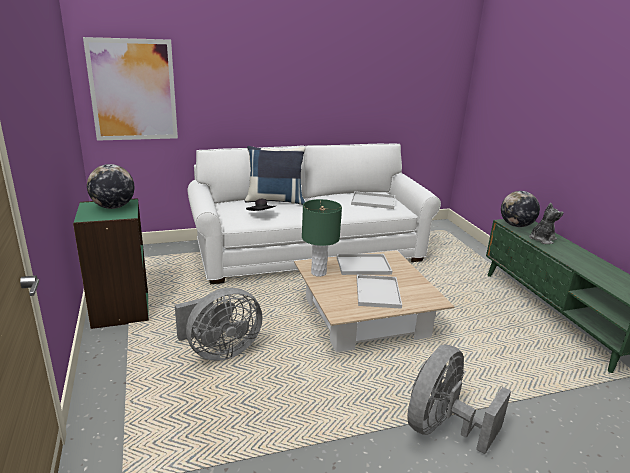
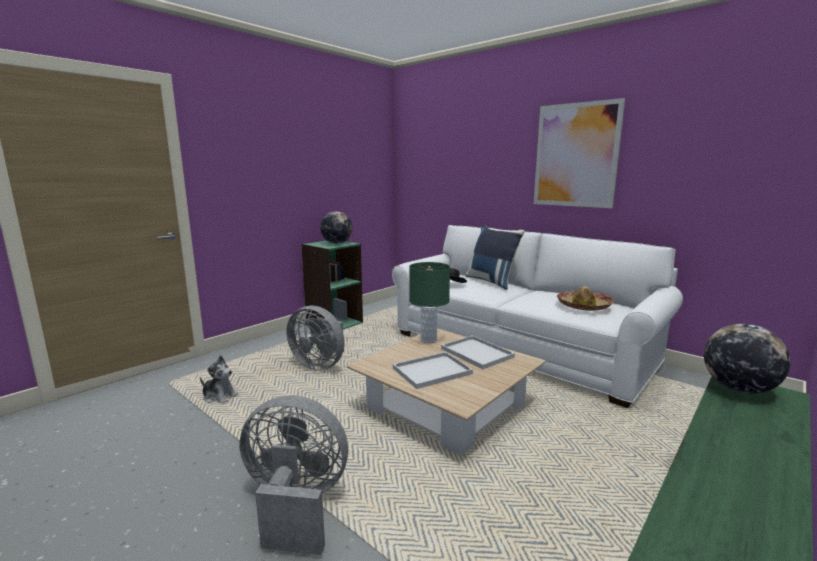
camera: 60 degrees right, 10 degrees down
picture [83,37,178,141] -> picture moved to [534,98,625,208]
white tray [351,191,395,209] -> hat [557,286,614,311]
plush toy [529,203,564,244] -> plush toy moved to [200,355,239,404]

